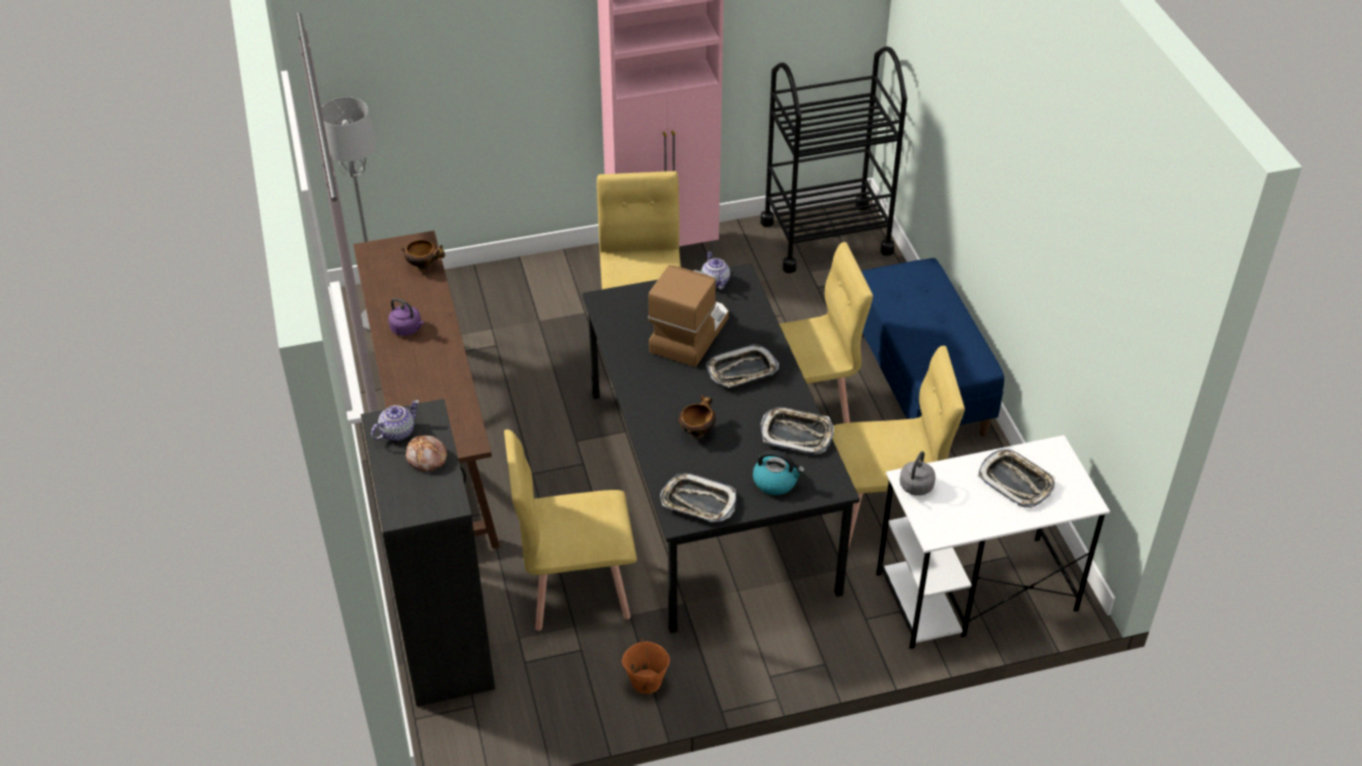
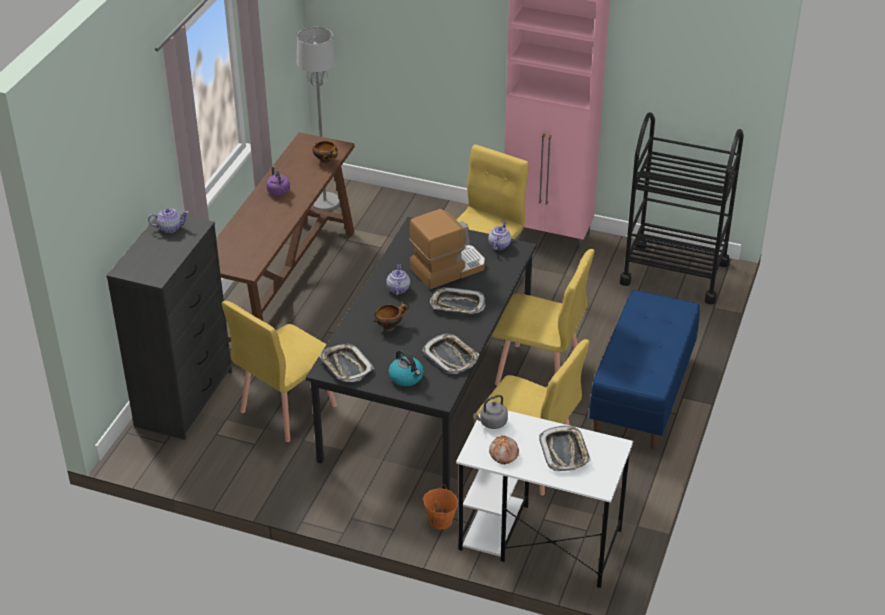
camera: 35 degrees right, 5 degrees down
bread [406,435,447,472] -> bread moved to [489,435,519,464]
yellow chair [504,430,637,631] -> yellow chair turned 75 degrees counterclockwise [222,301,337,442]
orange bucket [622,639,670,694] -> orange bucket moved to [423,484,458,530]
none -> teapot [386,264,410,295]

